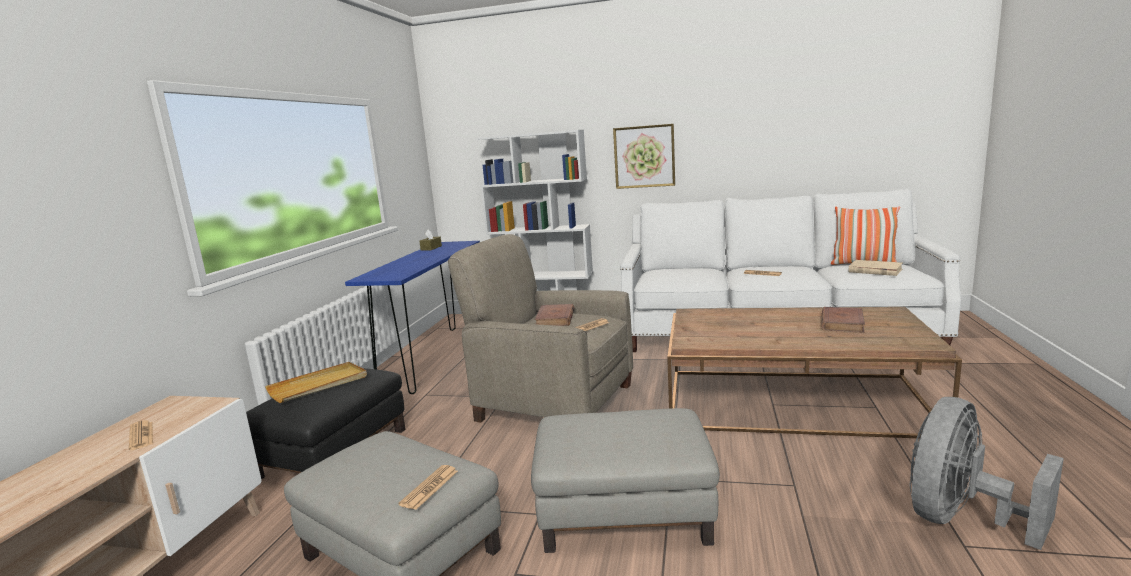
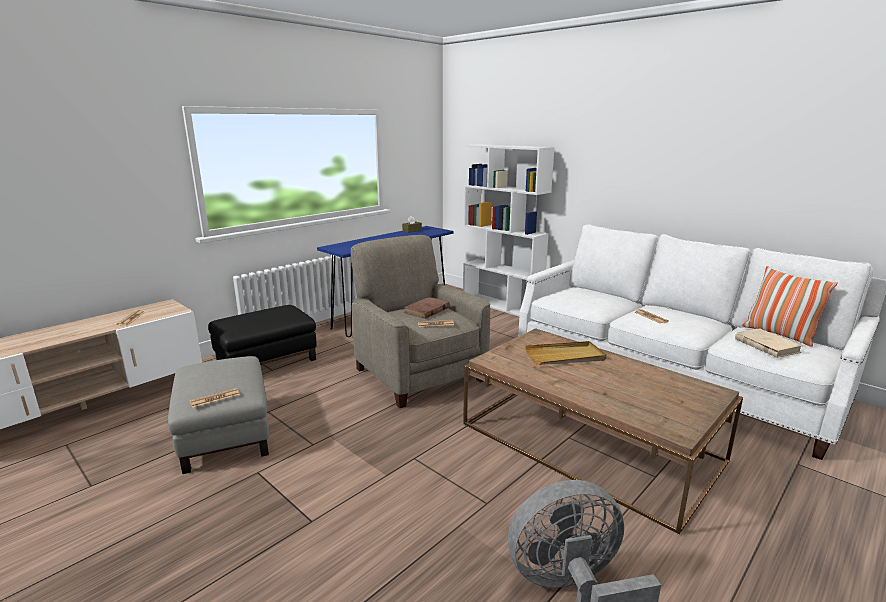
camera: 30 degrees right, 5 degrees up
beige tray [265,362,367,403] -> beige tray moved to [525,341,607,365]
grey ottoman [531,408,720,553] -> none
picture [613,124,675,189] -> none
brown book [821,307,865,333] -> none

